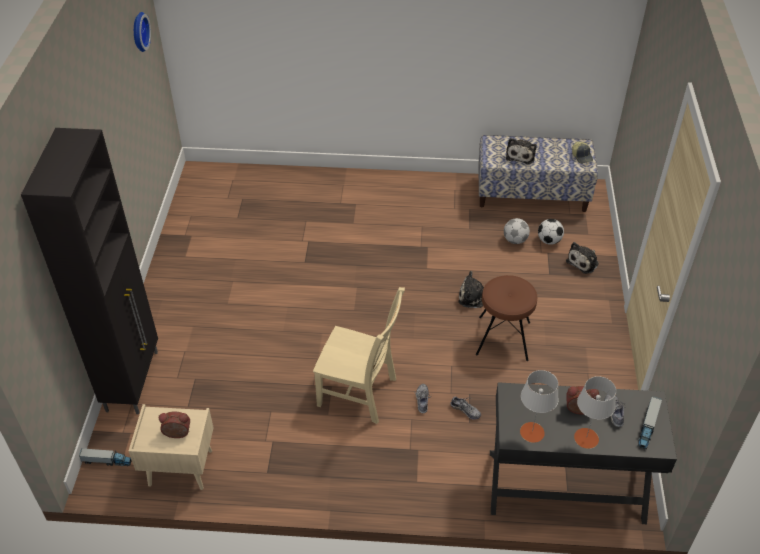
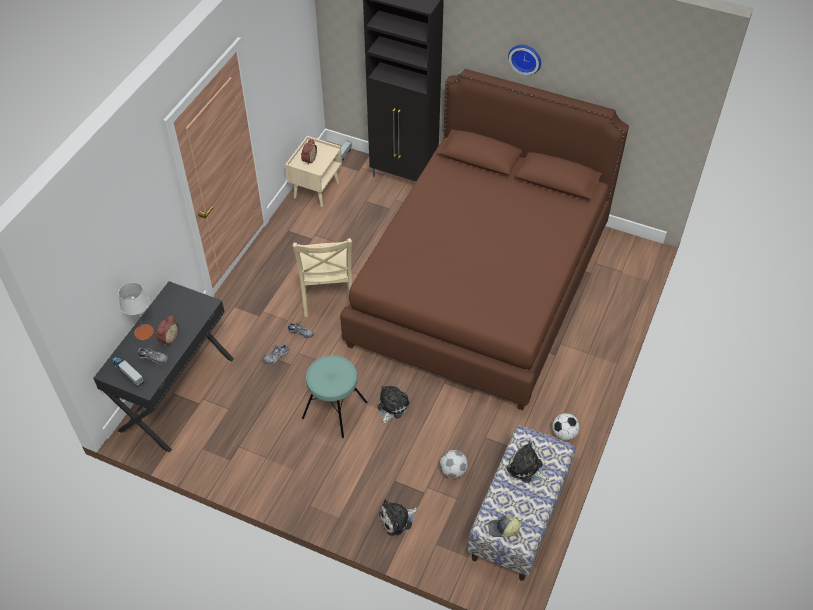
camera: 110 degrees right, 5 degrees up
wall clock [134,12,151,52] -> wall clock moved to [508,45,541,75]
beige chair [313,287,405,424] -> beige chair turned 45 degrees counterclockwise [293,238,352,317]
brown stool [476,275,537,361] -> turquoise stool [302,355,368,438]
grey table lamp [520,370,559,443] -> none
football [538,219,564,245] -> football moved to [552,413,580,440]
plush toy [566,242,599,274] -> plush toy turned 90 degrees counterclockwise [379,499,418,536]
none -> brown bed [340,69,629,410]

